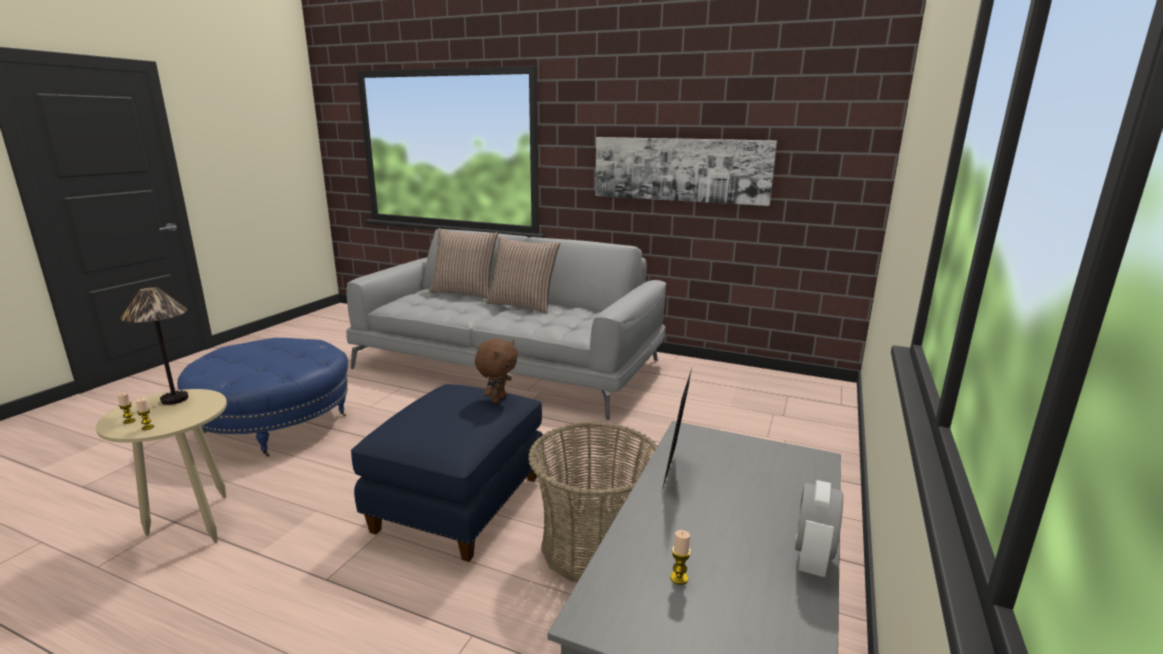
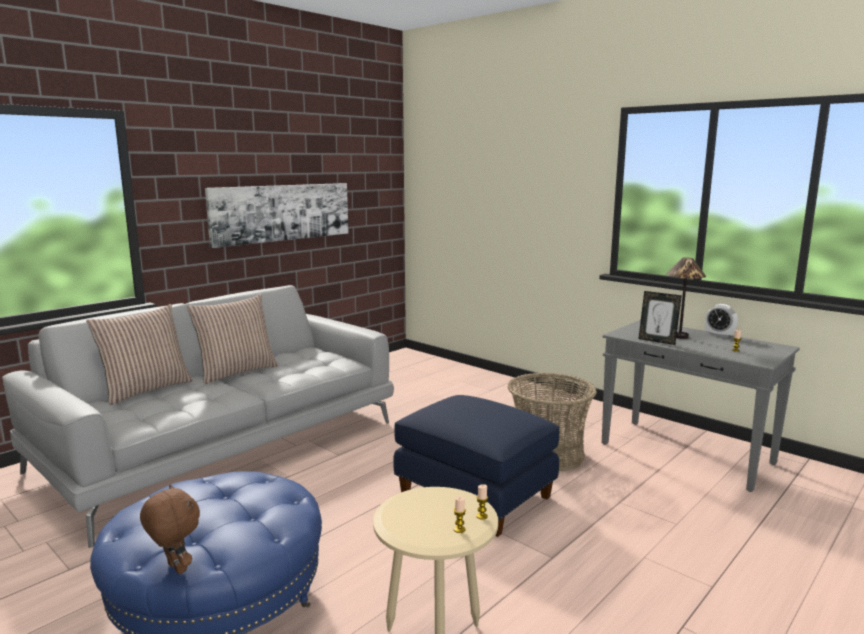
camera: 70 degrees left, 5 degrees down
table lamp [120,287,188,405] -> table lamp moved to [666,257,706,339]
brown plush toy [475,339,518,403] -> brown plush toy moved to [140,484,200,574]

